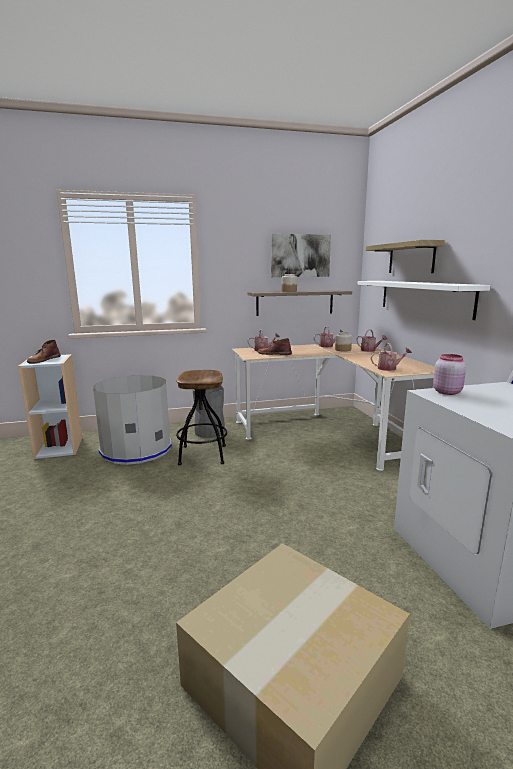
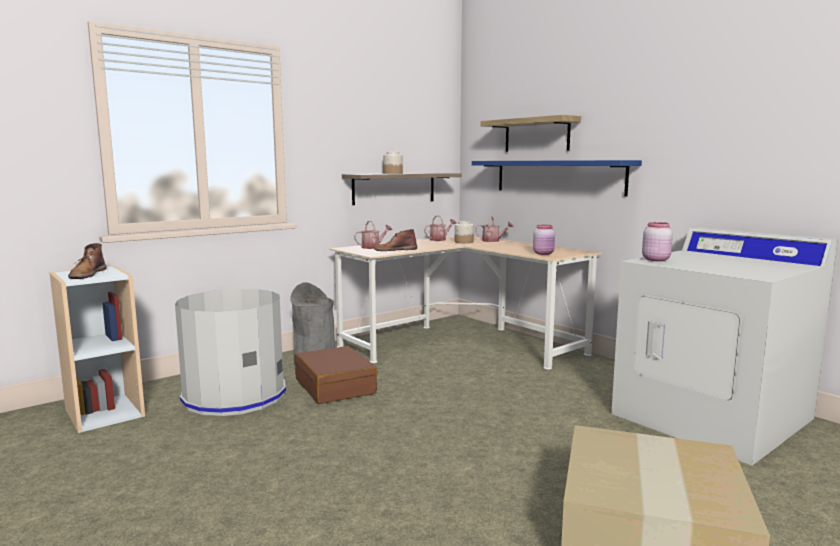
camera: 25 degrees left, 5 degrees down
brown stool [176,370,227,465] -> brown suitcase [294,346,378,404]
picture [271,234,331,277] -> none
white shelf [358,281,490,320] -> blue shelf [472,160,642,196]
watering can [371,343,412,371] -> pink jar [533,225,555,255]

